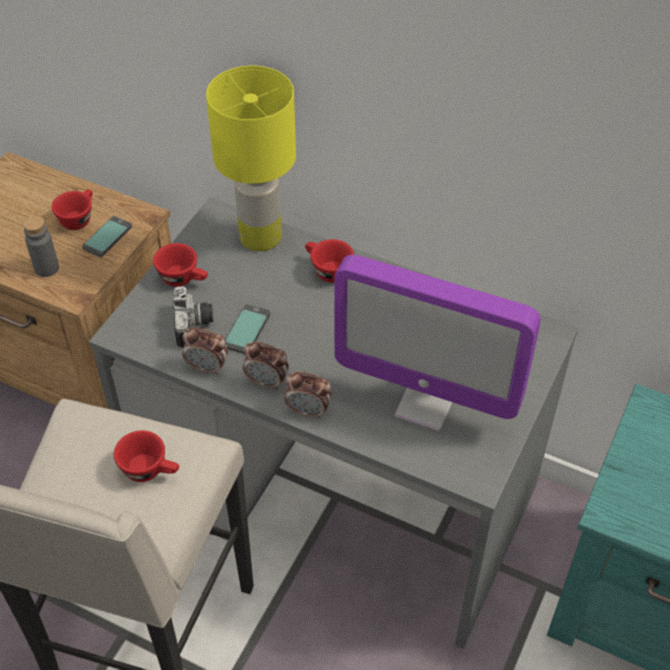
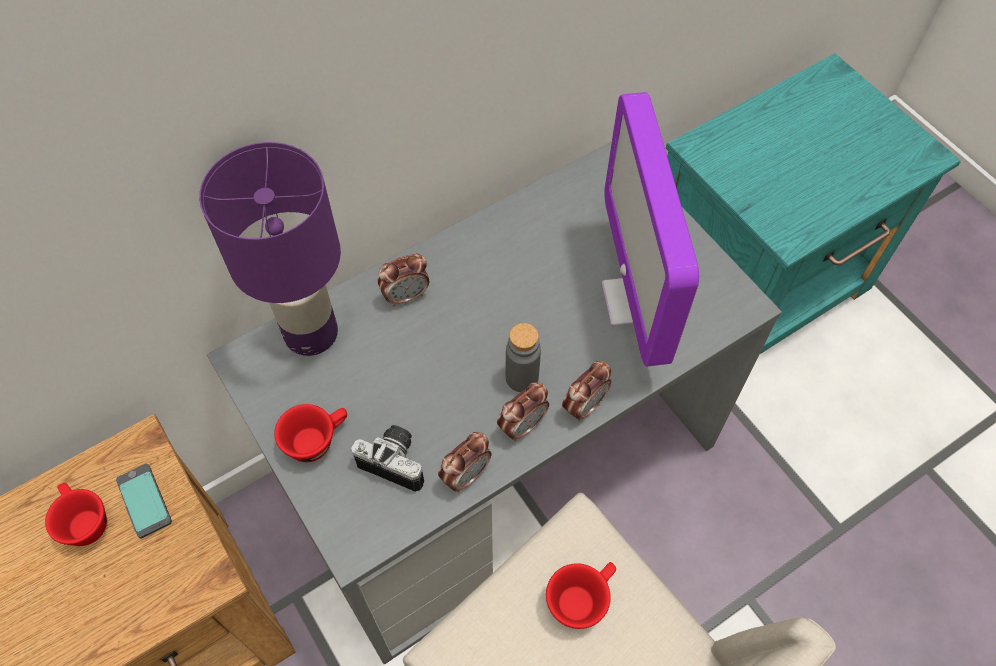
camera: 60 degrees left, 10 degrees up
grey bottle [23,216,59,277] -> grey bottle moved to [506,323,541,392]
yellow table lamp [206,66,296,251] -> purple table lamp [199,142,341,356]
phone [225,304,270,354] -> none
red cup [305,239,354,283] -> alarm clock [378,253,429,307]
monitor [334,254,541,431] -> monitor turned 120 degrees clockwise [602,92,699,366]

